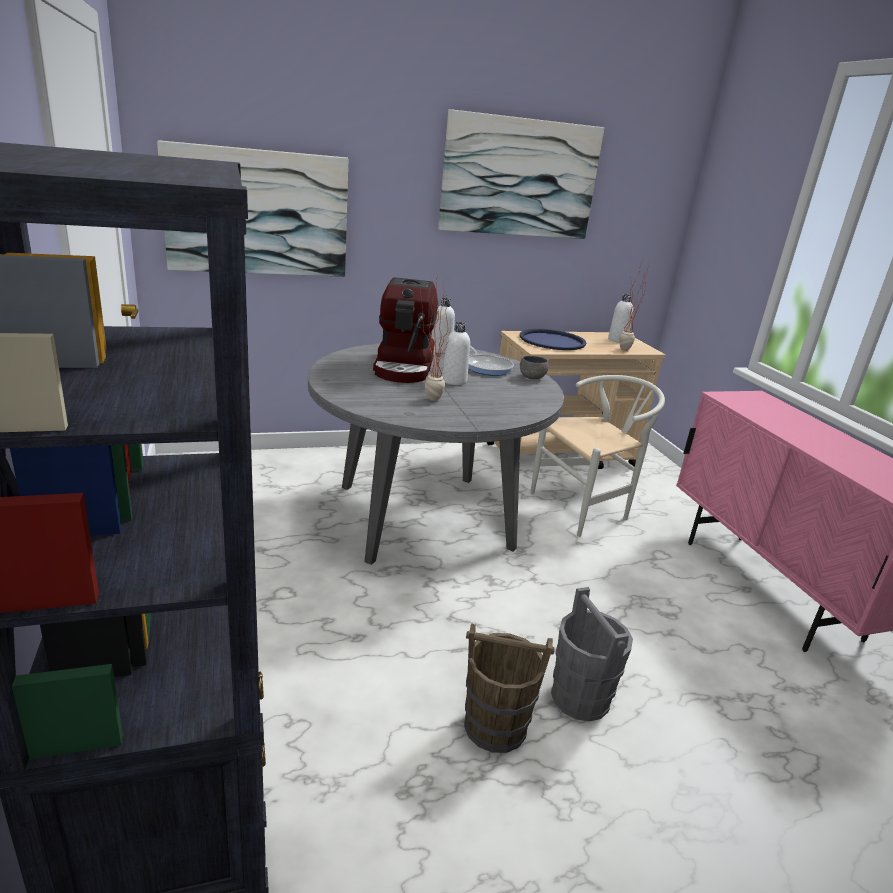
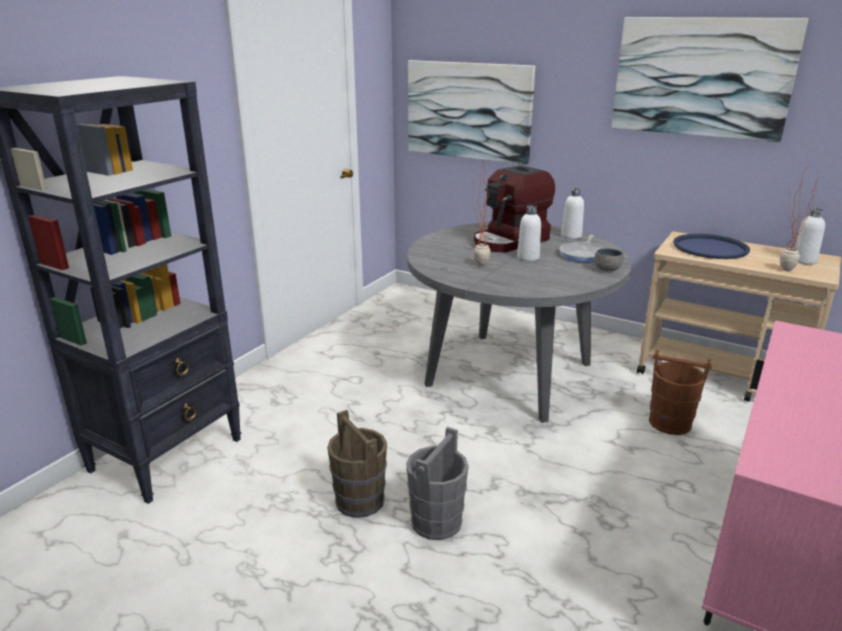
camera: 50 degrees right, 0 degrees up
white chair [531,375,665,537] -> brown bucket [649,350,712,435]

